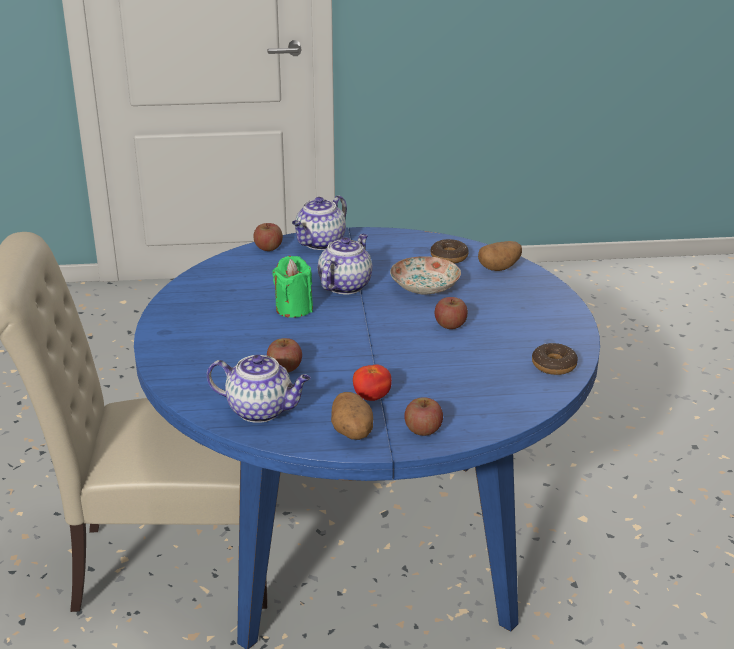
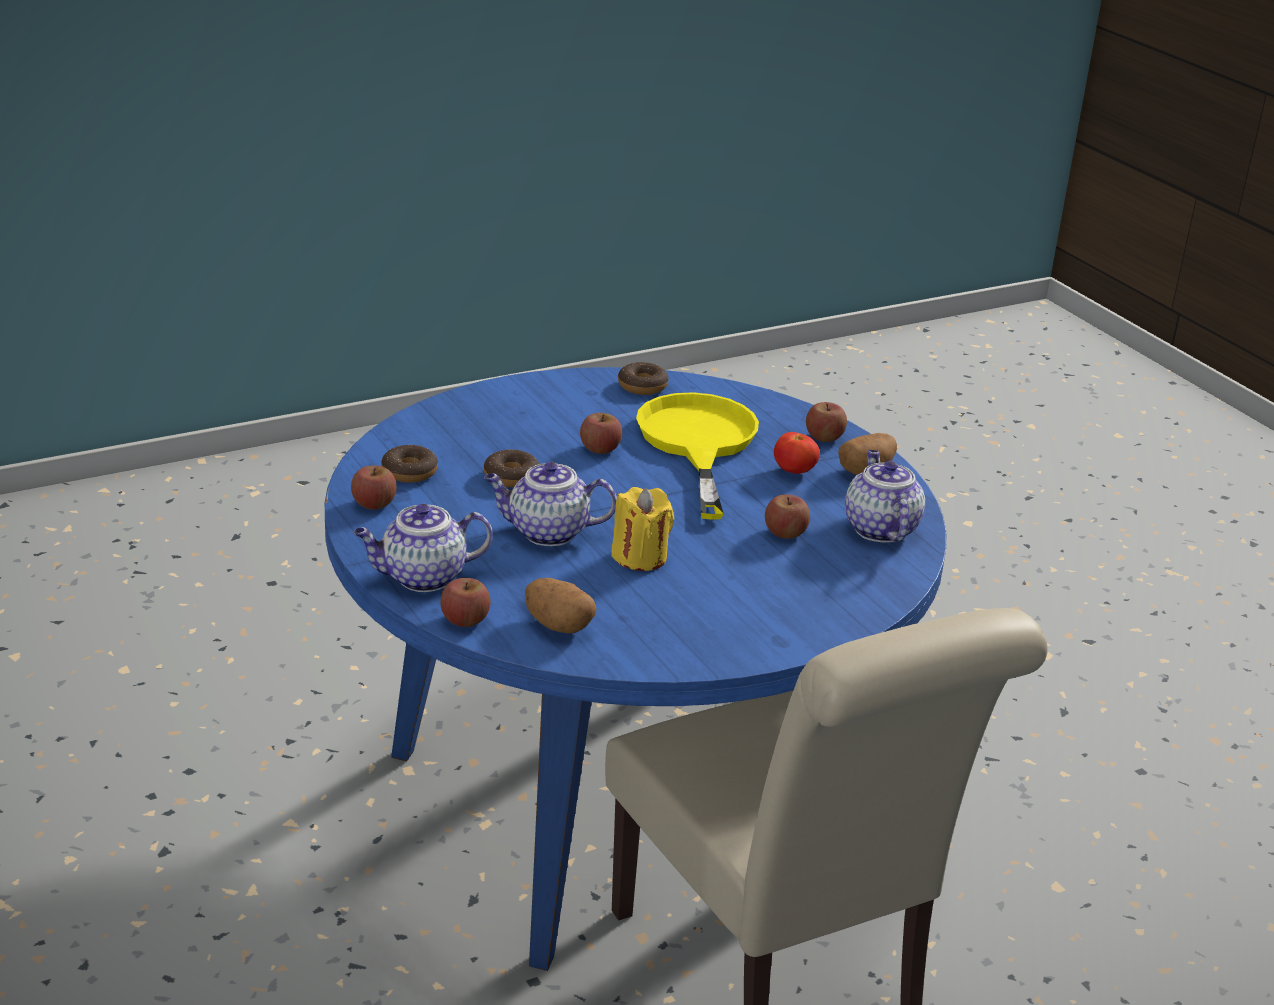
camera: 115 degrees left, 0 degrees up
green candle [272,256,313,318] -> yellow candle [611,487,674,571]
teapot [292,195,347,250] -> teapot turned 150 degrees clockwise [353,504,493,592]
plate [390,256,461,295] -> donut [484,450,539,487]
potato [478,241,522,271] -> potato moved to [525,578,597,633]
none -> apple [351,465,397,510]
none -> yellow frying pan [636,392,759,520]

